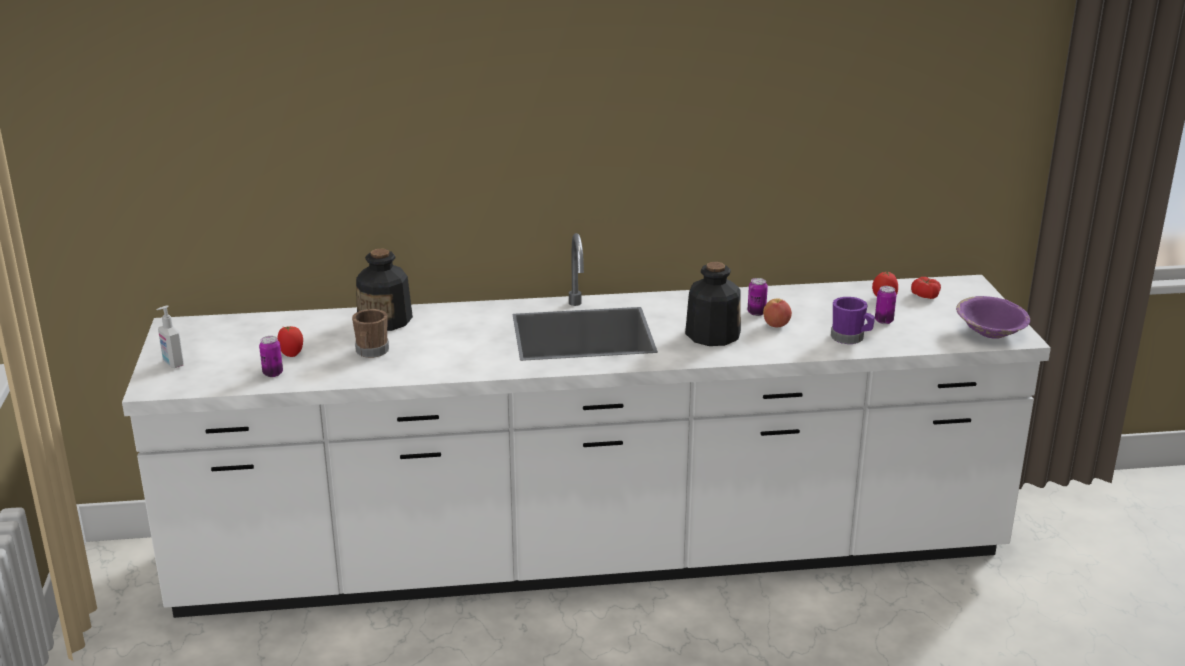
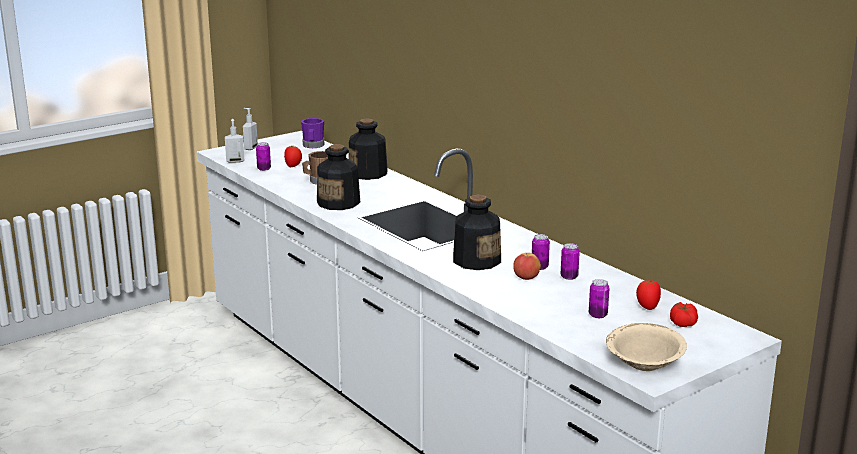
camera: 60 degrees right, 5 degrees down
purple mug [831,297,875,344] -> purple mug moved to [301,118,324,148]
purple bowl [956,296,1030,339] -> beige bowl [606,323,687,371]
none -> soap dispenser [225,119,244,163]
none -> bottle [317,144,360,210]
none -> can [561,243,580,280]

